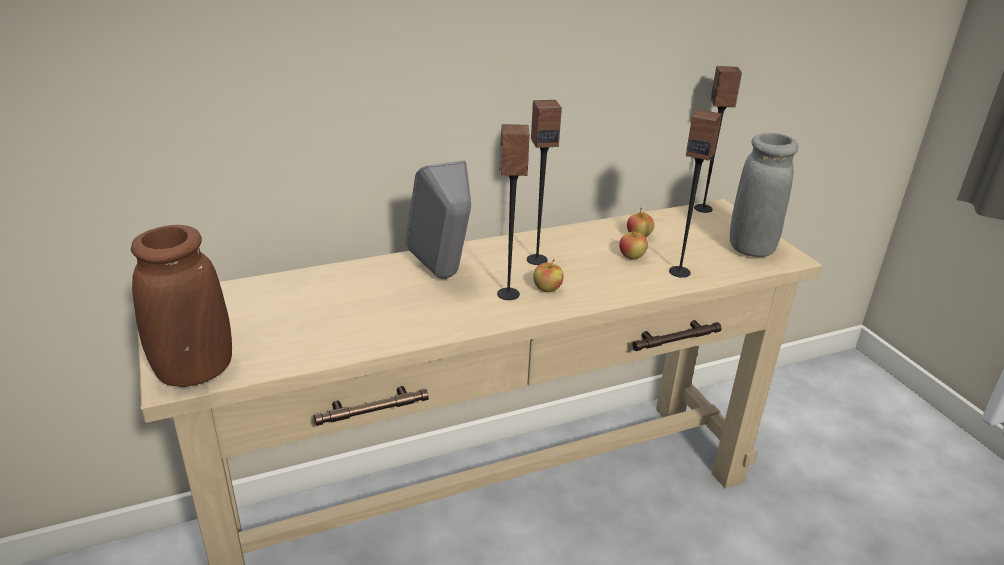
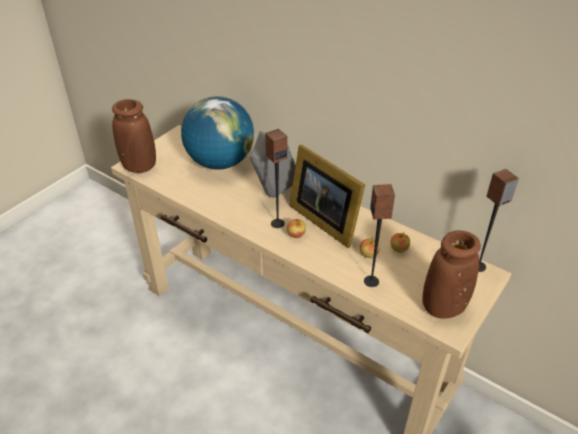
camera: 60 degrees right, 10 degrees up
speaker [527,100,562,265] -> picture frame [289,144,365,248]
grey vase [730,133,798,257] -> brown vase [422,230,481,319]
none -> globe [181,96,254,170]

